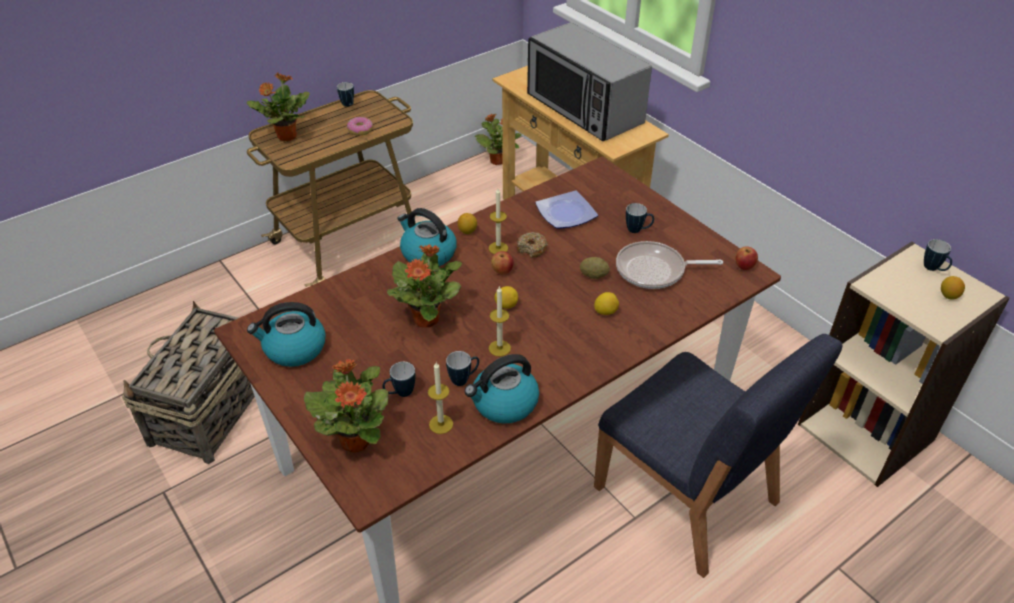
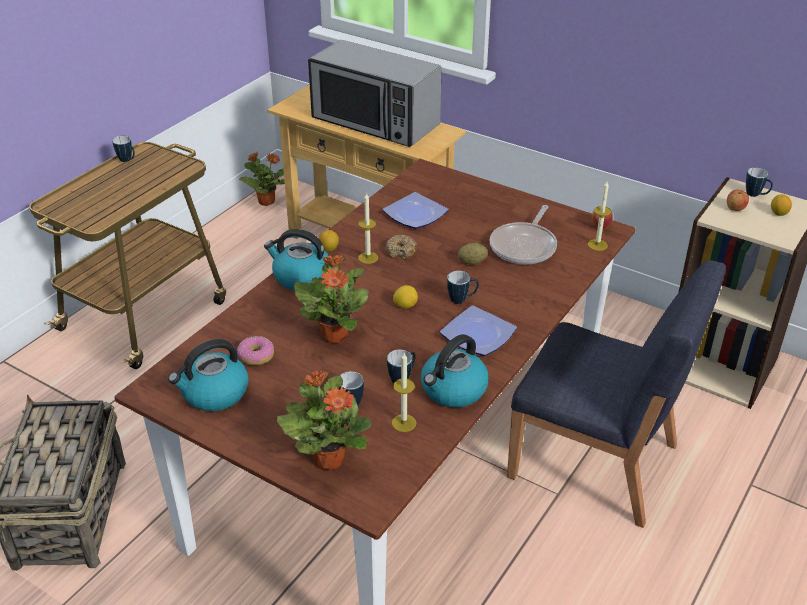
camera: 20 degrees left, 5 degrees down
potted plant [247,72,310,141] -> none
donut [347,117,373,136] -> donut moved to [237,336,274,365]
candle [489,287,511,357] -> candle moved to [588,182,611,251]
apple [491,251,514,274] -> apple moved to [727,190,749,211]
lemon [594,292,619,315] -> none
frying pan [616,241,723,289] -> frying pan turned 45 degrees counterclockwise [490,205,557,264]
mug [626,203,654,233] -> mug moved to [447,271,479,304]
none -> plate [440,306,517,356]

